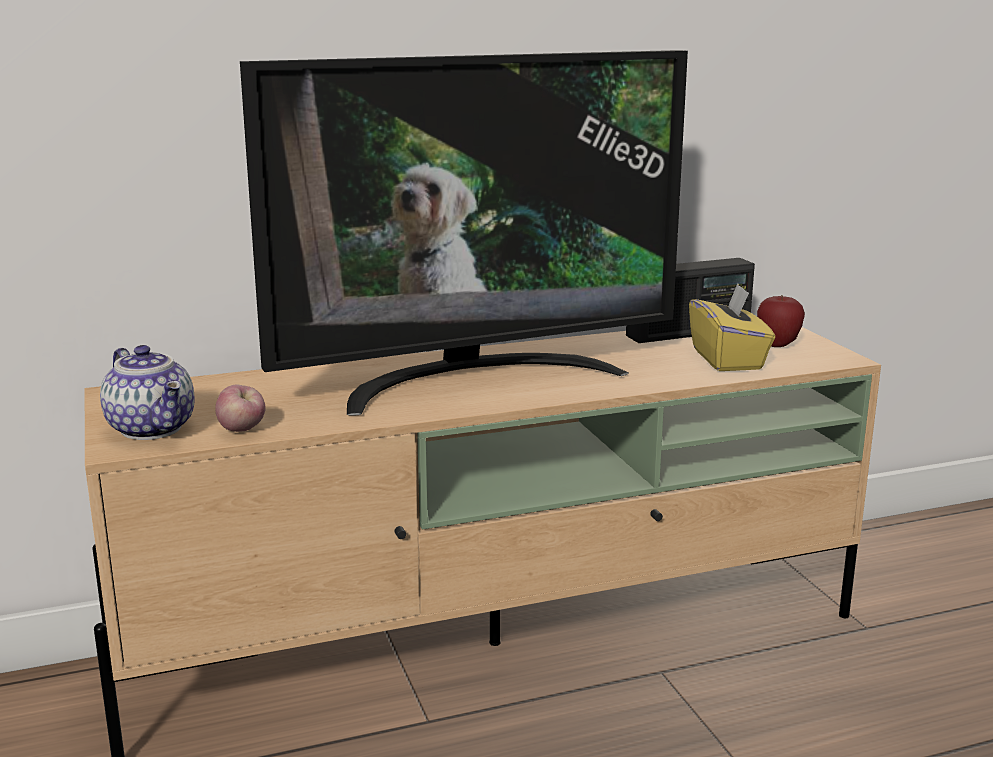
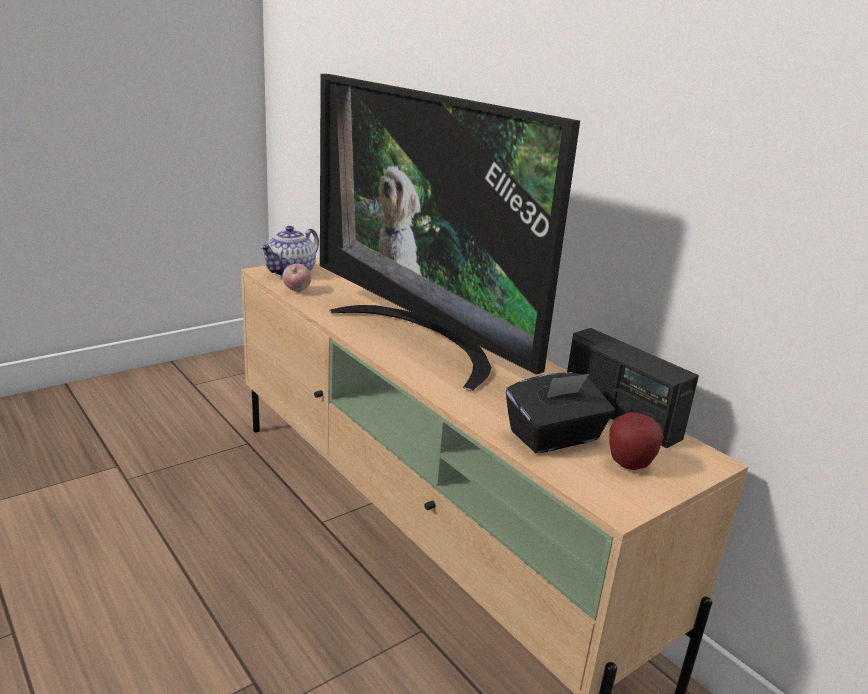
camera: 70 degrees right, 5 degrees up
yellow tissue box [689,283,775,371] -> black tissue box [506,372,615,453]

